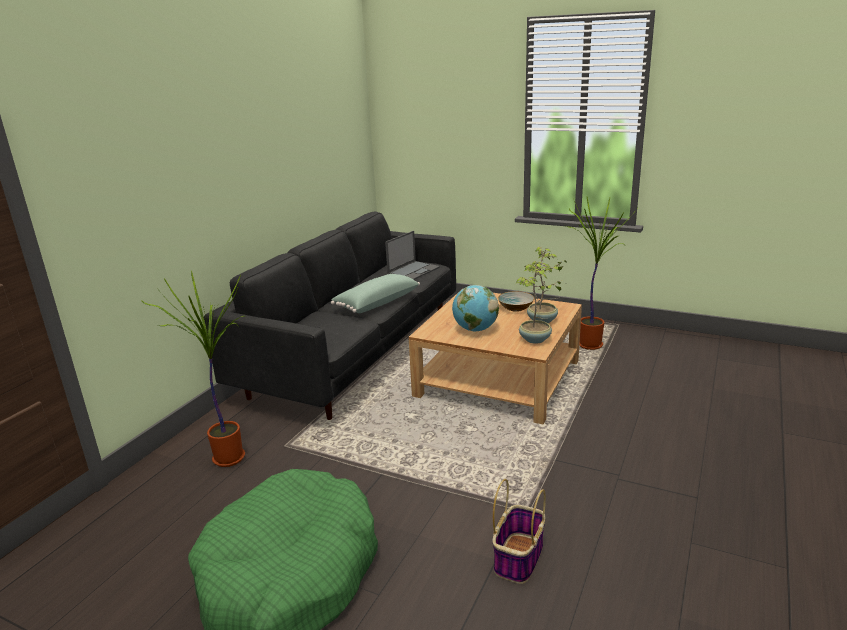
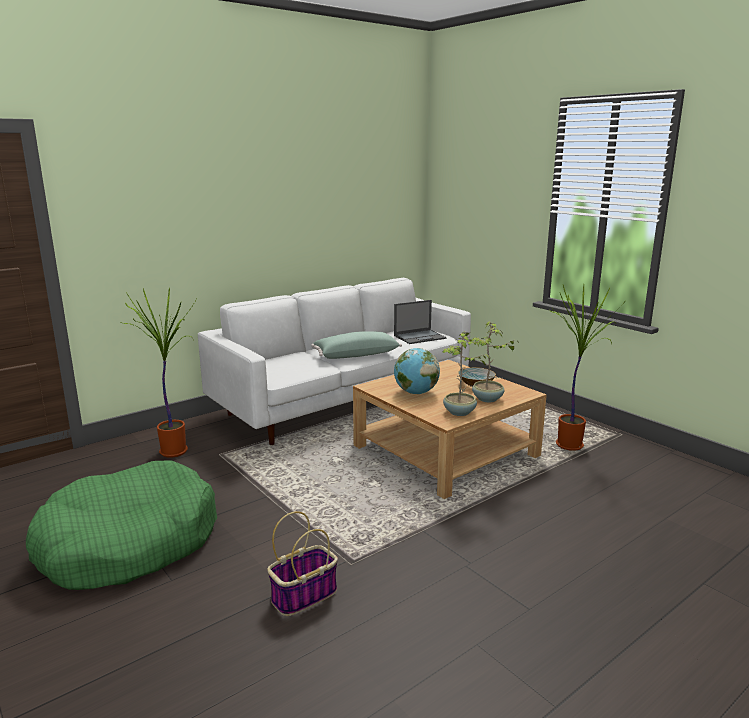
camera: 25 degrees right, 5 degrees down
black sofa [204,212,456,420] -> white sofa [198,278,471,445]

